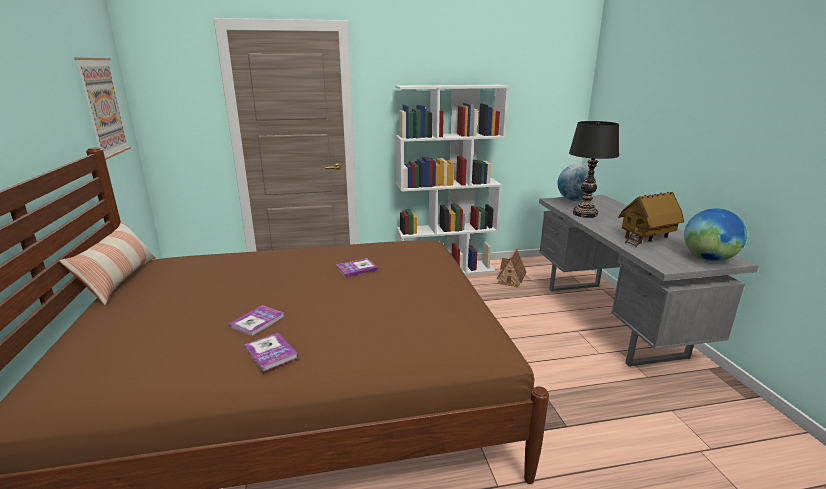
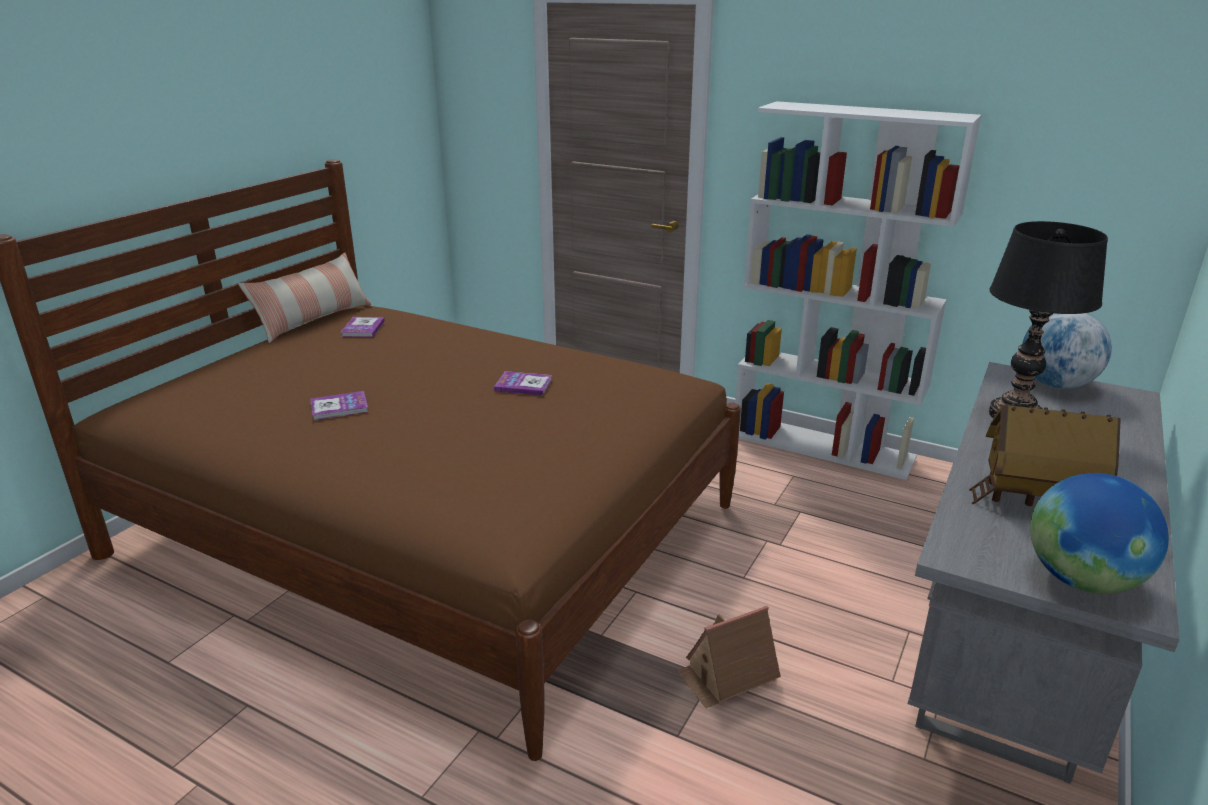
camera: 40 degrees right, 5 degrees up
picture [74,58,131,160] -> none
book [244,333,298,372] -> book moved to [341,317,385,337]
toy house [497,248,526,288] -> toy house moved to [676,606,781,708]

